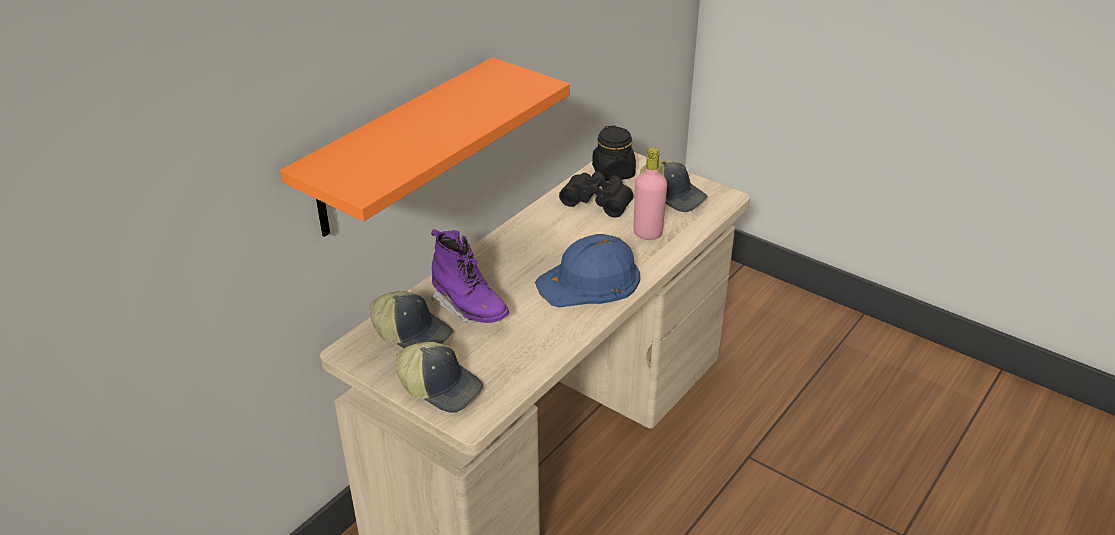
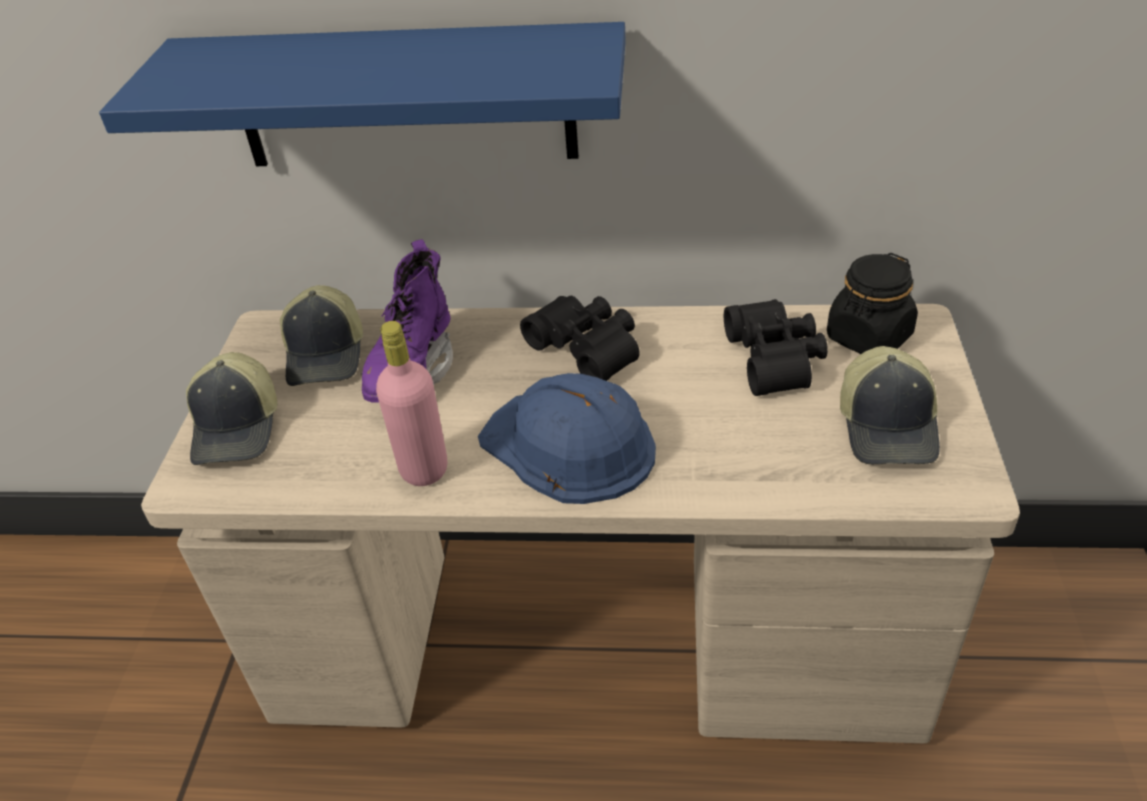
camera: 60 degrees right, 5 degrees up
orange shelf [280,57,570,237] -> blue shelf [99,22,626,166]
pink bottle [633,147,667,240] -> pink bottle moved to [376,321,447,486]
none -> black binoculars [520,296,640,381]

